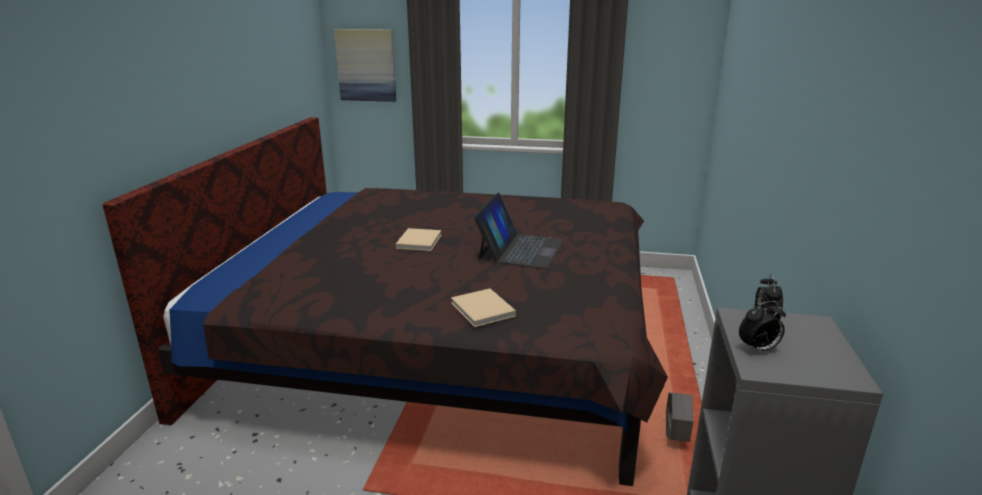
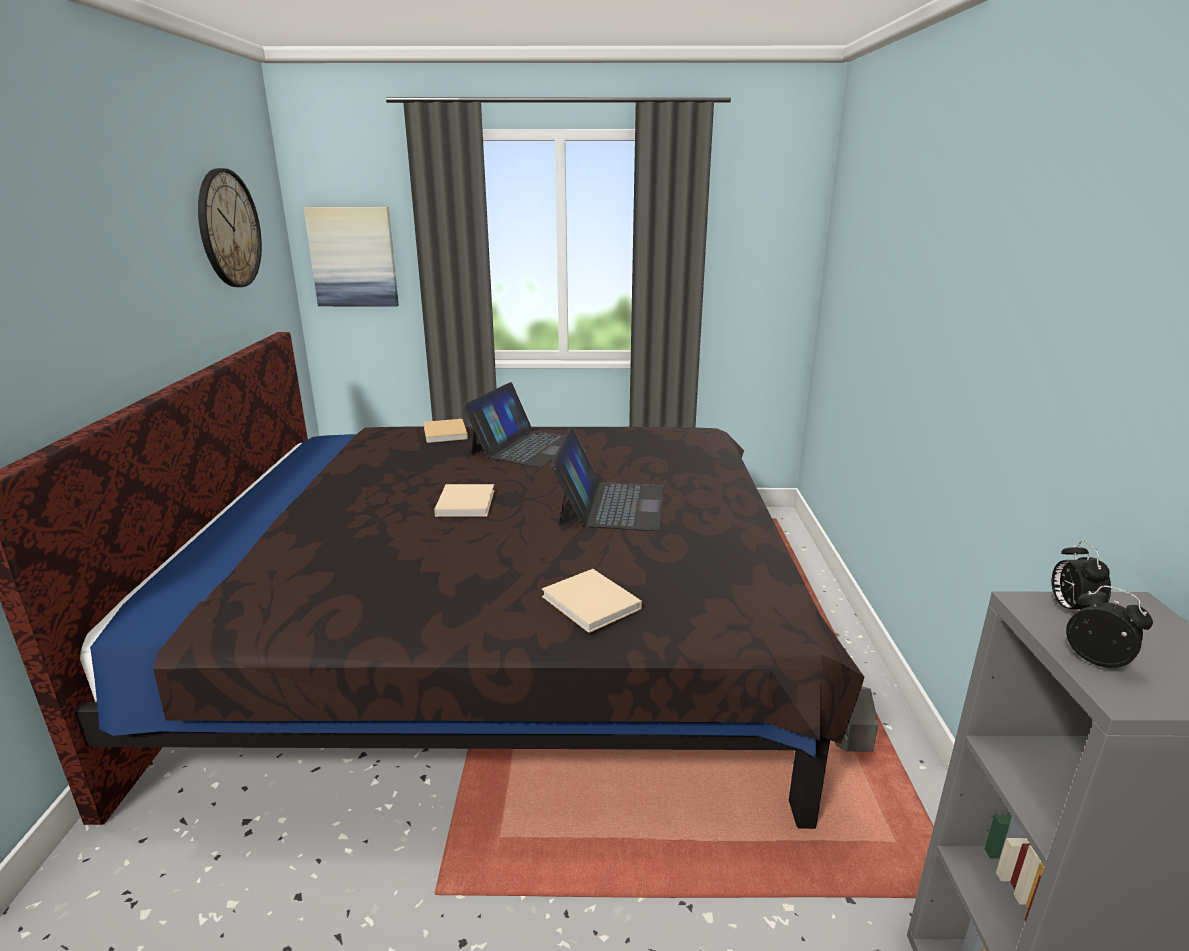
camera: 10 degrees left, 0 degrees up
alarm clock [739,301,786,353] -> alarm clock turned 105 degrees counterclockwise [1066,585,1153,669]
none -> wall clock [198,168,262,287]
none -> beige book [423,419,468,443]
none -> laptop [463,382,581,467]

